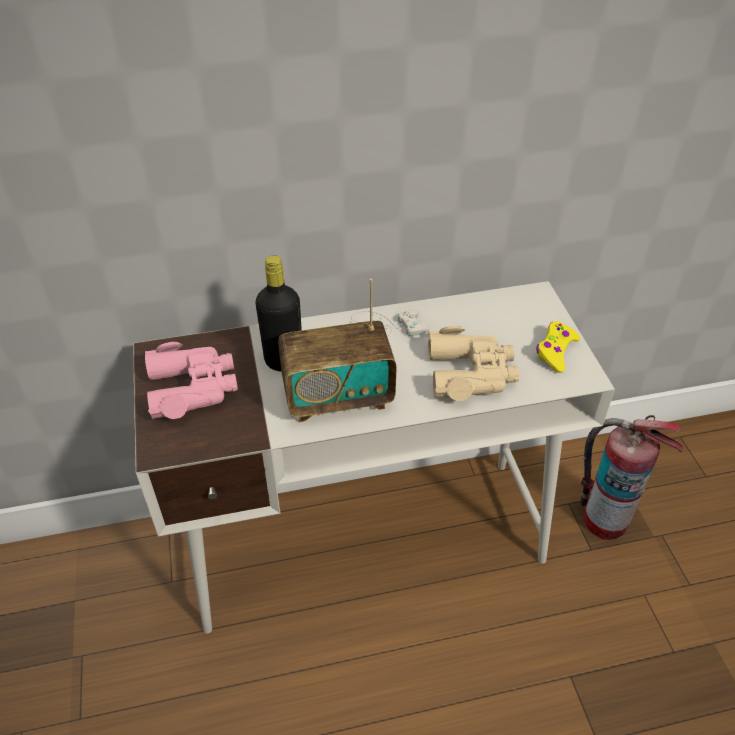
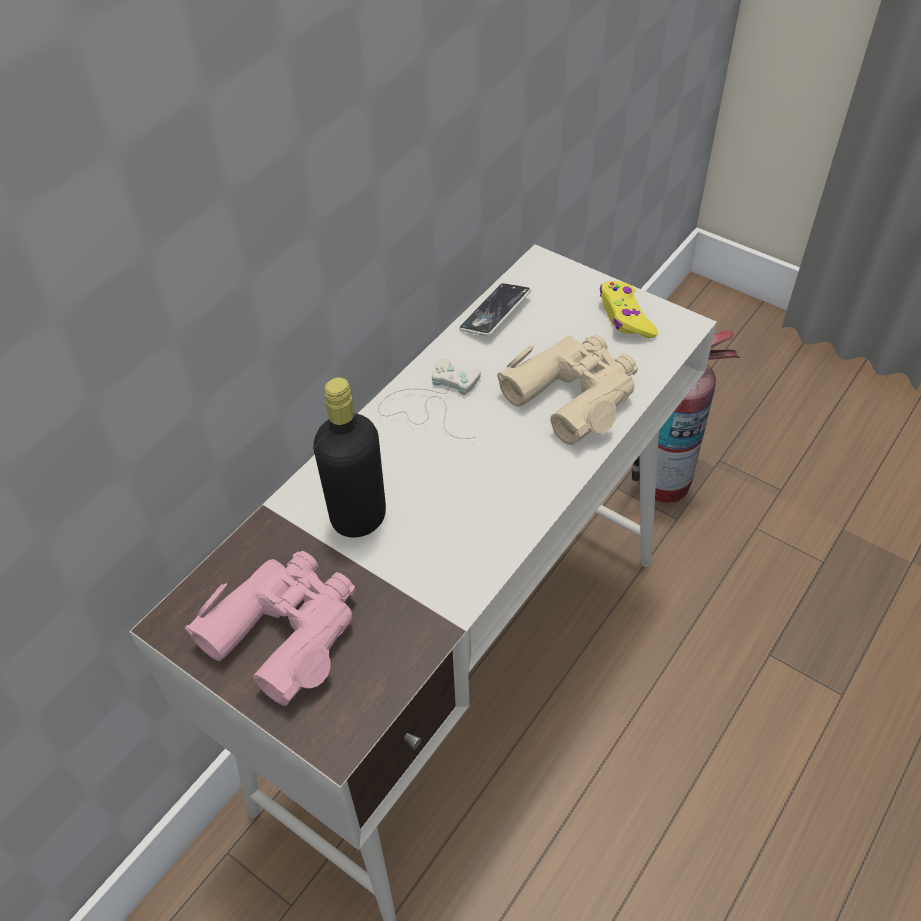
camera: 40 degrees left, 5 degrees up
radio [278,279,397,422] -> none
none -> phone [459,283,531,336]

